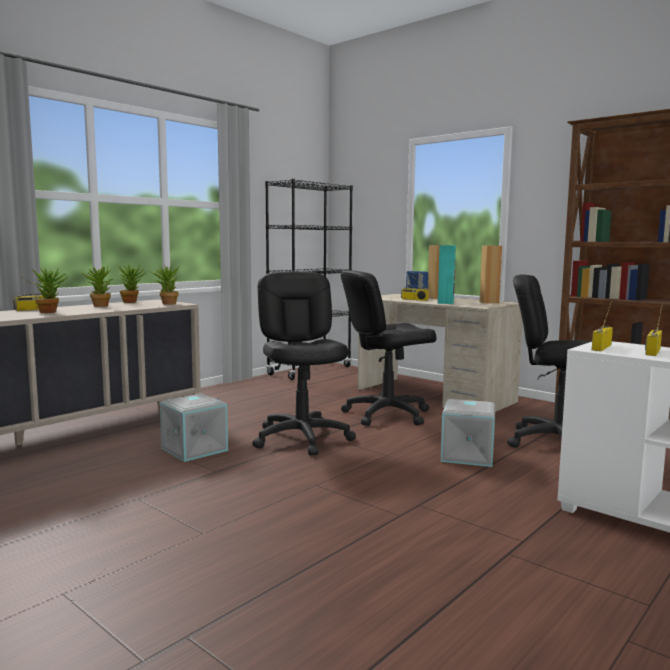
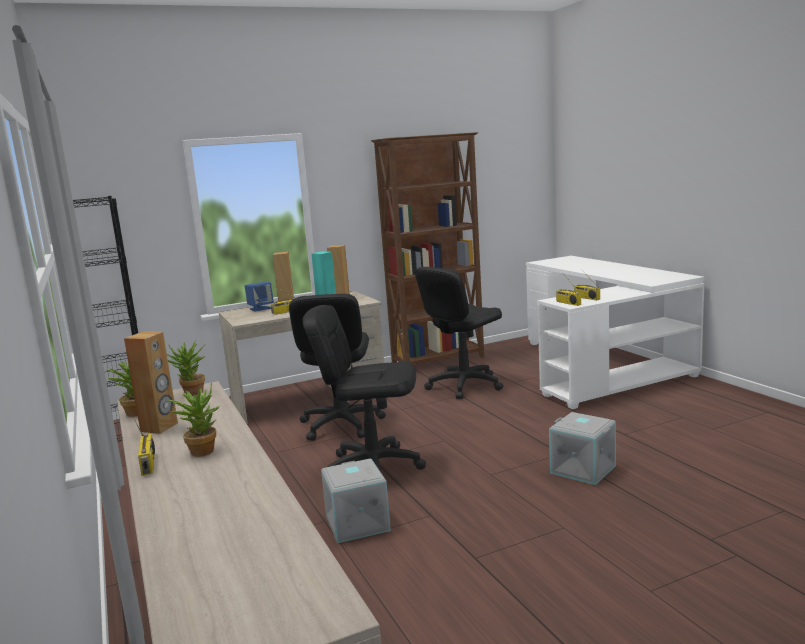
camera: 65 degrees left, 5 degrees up
potted plant [80,265,115,307] -> brown speaker [124,331,178,434]
grey storage box [441,399,496,467] -> grey storage box moved to [549,412,616,485]

